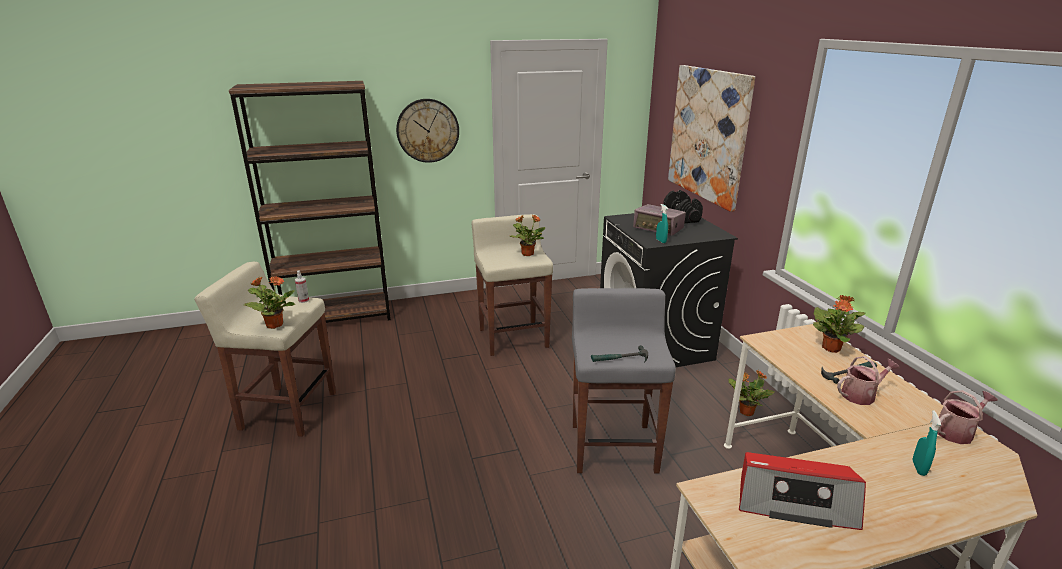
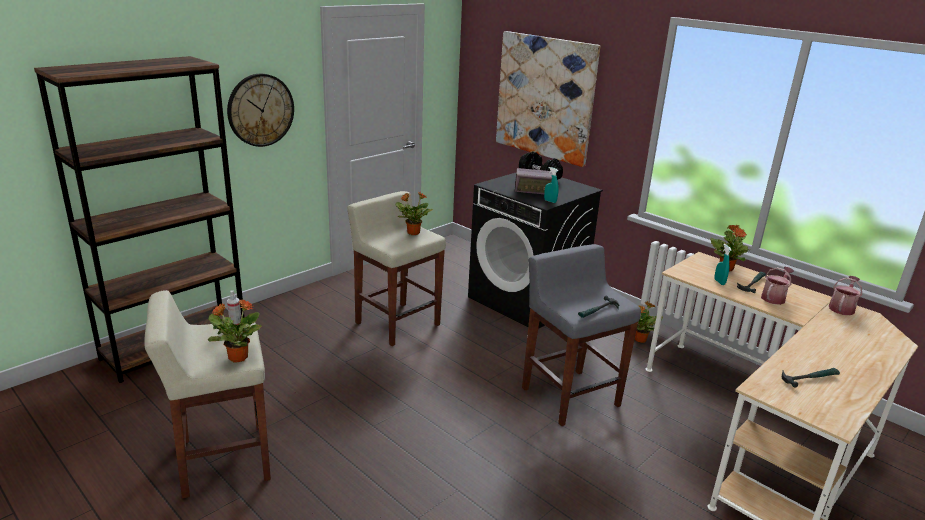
camera: 30 degrees left, 0 degrees up
radio [739,452,866,530] -> hammer [782,368,840,388]
turquoise spray bottle [912,410,941,476] -> turquoise spray bottle moved to [714,244,731,285]

